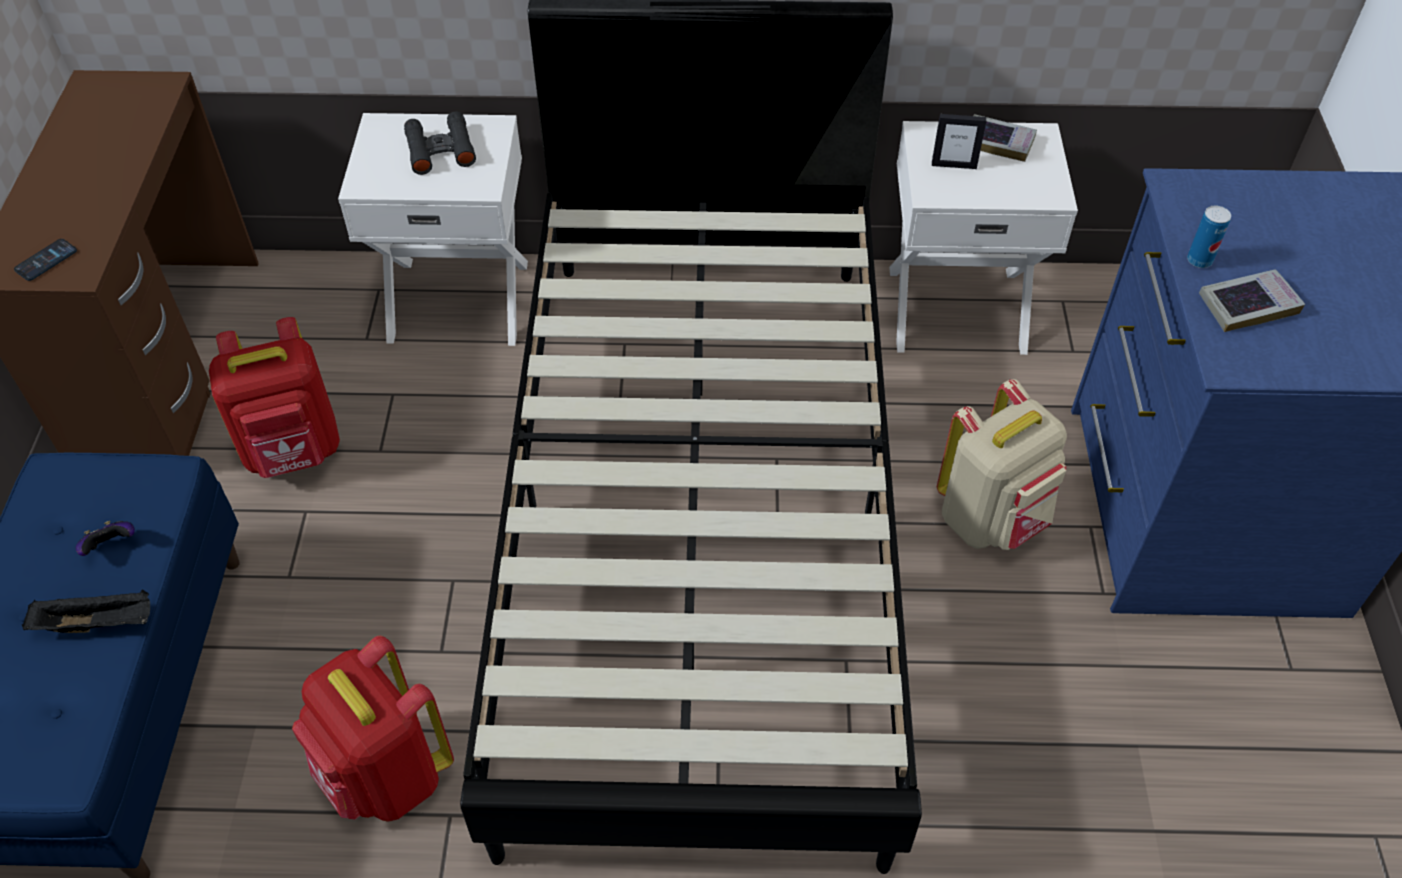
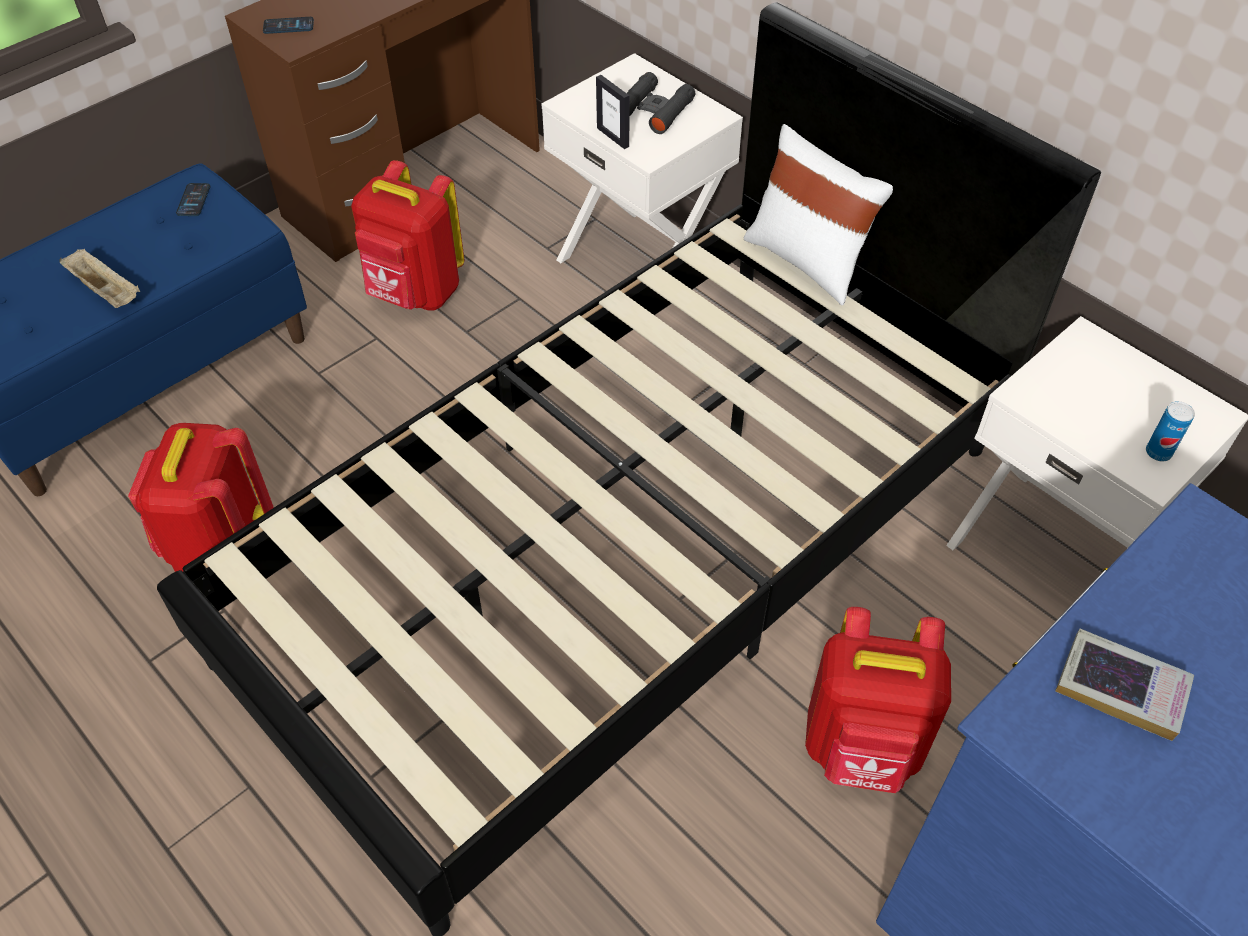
camera: 45 degrees right, 0 degrees up
black tray [22,589,150,633] -> beige tray [59,249,140,308]
game controller [76,521,135,556] -> none
picture frame [932,114,986,169] -> picture frame moved to [596,75,629,149]
beige backpack [937,379,1067,550] -> red backpack [805,607,951,793]
book [973,114,1037,162] -> none
can [1187,205,1231,268] -> can moved to [1146,401,1195,462]
none -> phone [176,183,210,216]
none -> white pillow [744,124,893,306]

